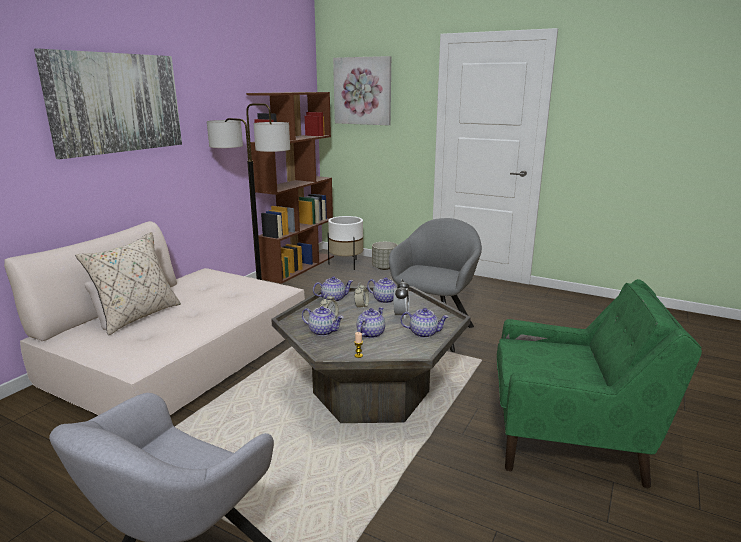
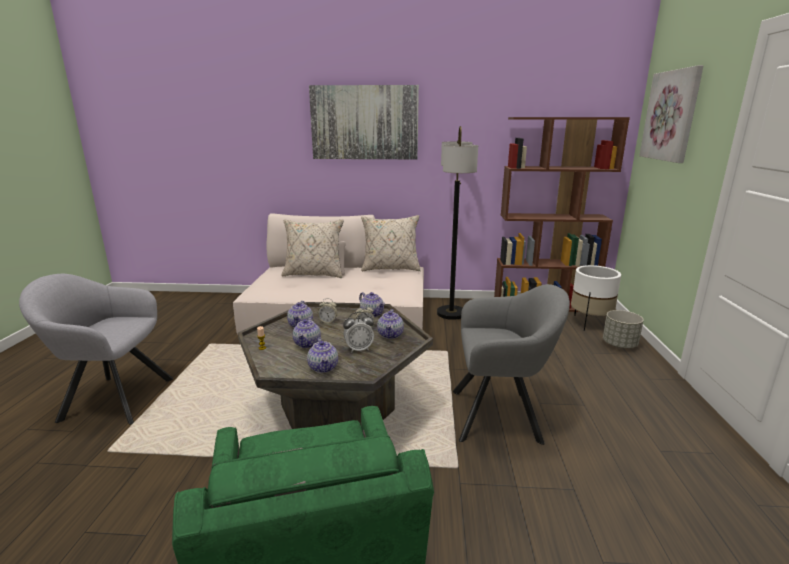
camera: 65 degrees right, 0 degrees up
teapot [357,307,385,339] -> teapot turned 90 degrees clockwise [293,317,321,348]
none -> beige pillow [361,215,421,271]

